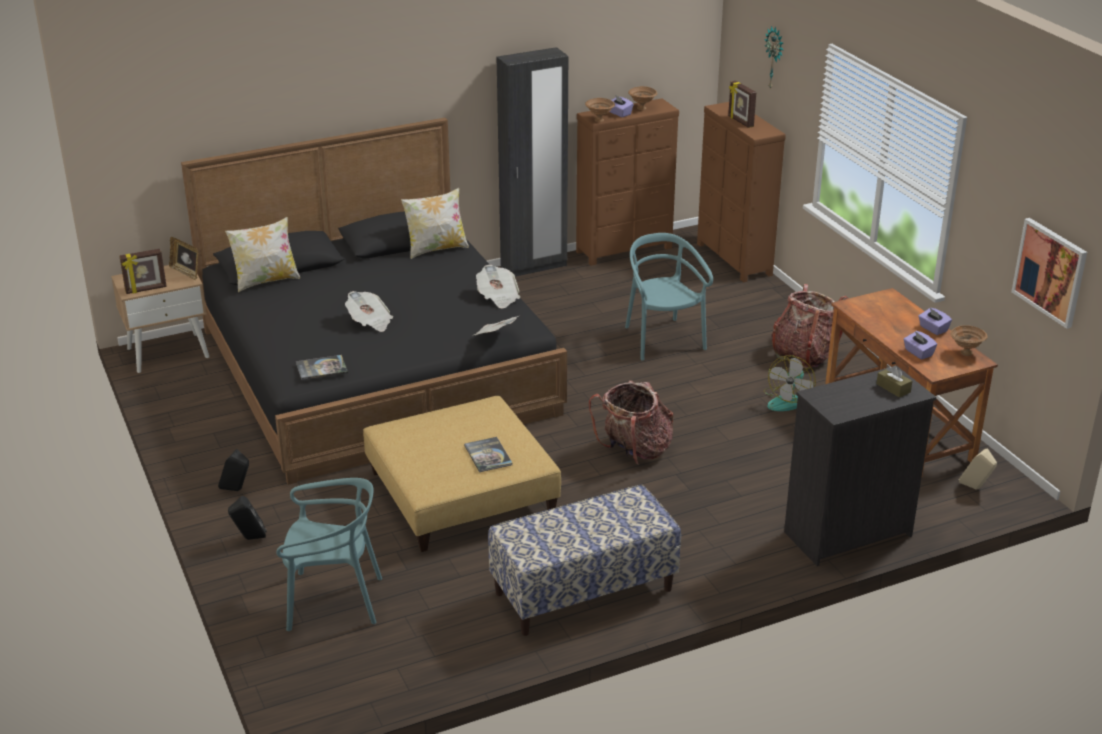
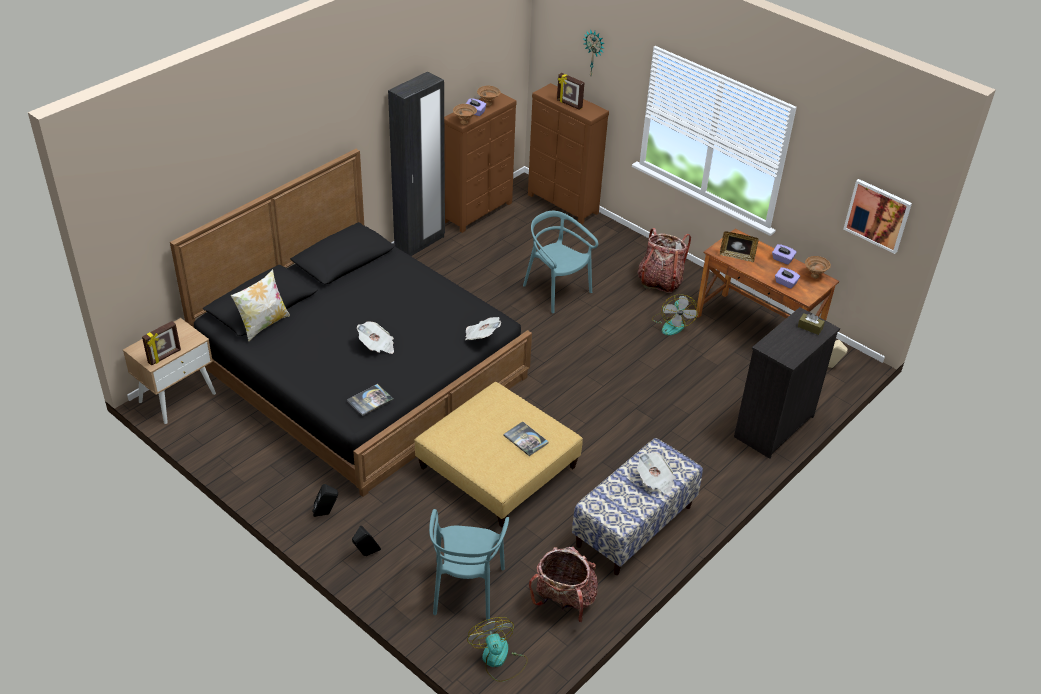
camera: 25 degrees left, 10 degrees up
picture frame [169,237,198,280] -> picture frame moved to [720,231,759,263]
turquoise chair [276,478,382,631] -> turquoise chair turned 120 degrees clockwise [429,509,509,621]
pillow [401,188,469,259] -> none
newspaper [476,265,520,309] -> newspaper moved to [637,452,676,495]
backpack [589,380,673,464] -> backpack moved to [529,547,598,623]
none -> fan [467,617,528,682]

